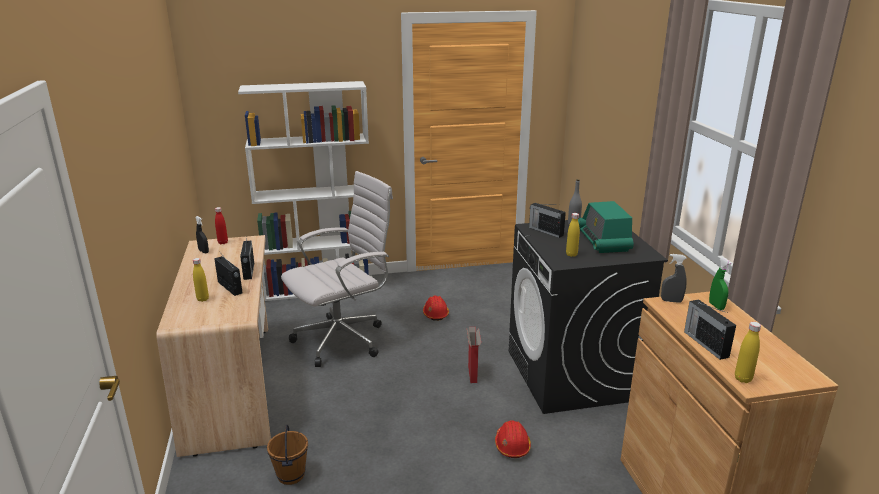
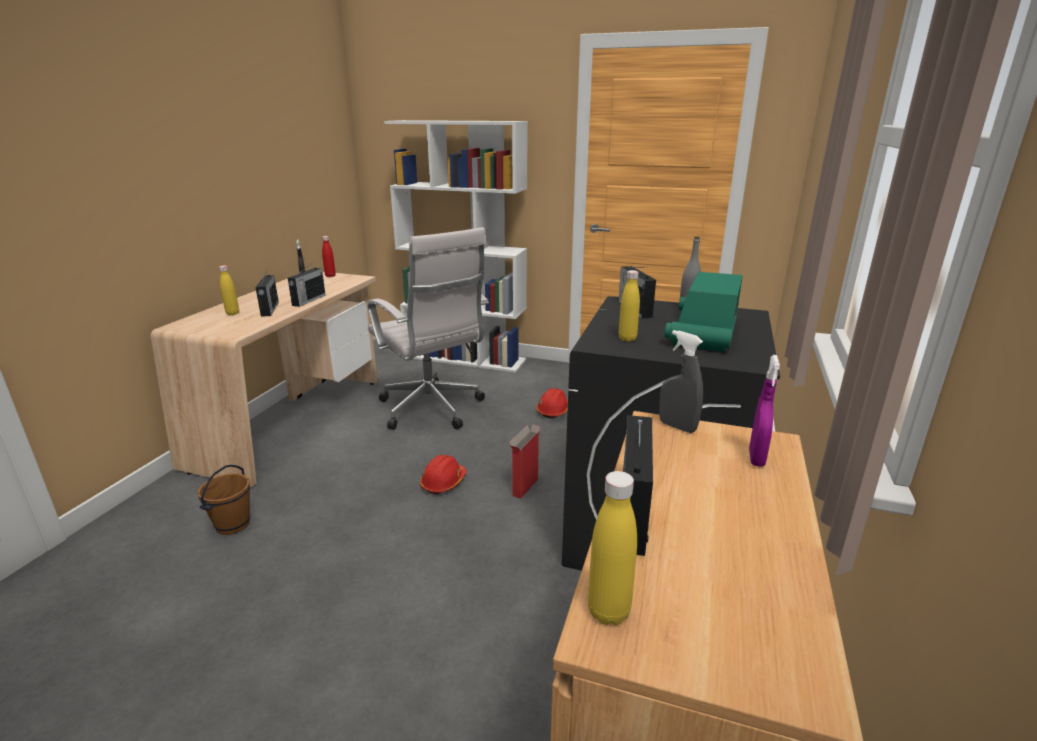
camera: 30 degrees right, 0 degrees up
white office chair [281,171,393,367] -> white office chair turned 60 degrees clockwise [368,227,489,430]
red hard hat [495,420,531,458] -> red hard hat moved to [420,455,466,494]
green spray bottle [709,258,732,310] -> purple spray bottle [749,355,780,467]

